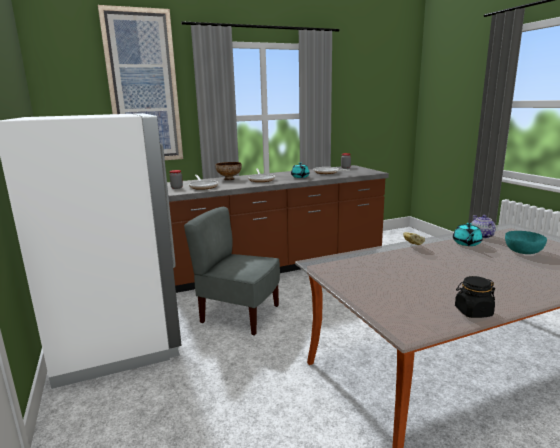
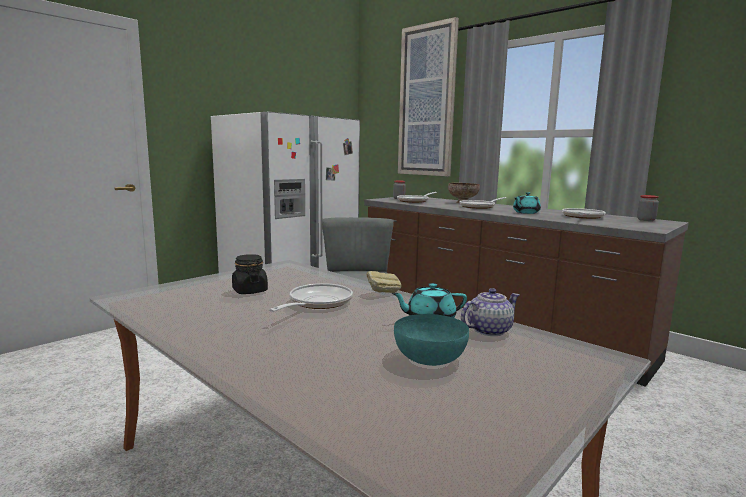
camera: 65 degrees right, 5 degrees down
black jar [455,276,495,318] -> black jar moved to [232,254,268,294]
none -> frying pan [269,283,353,312]

